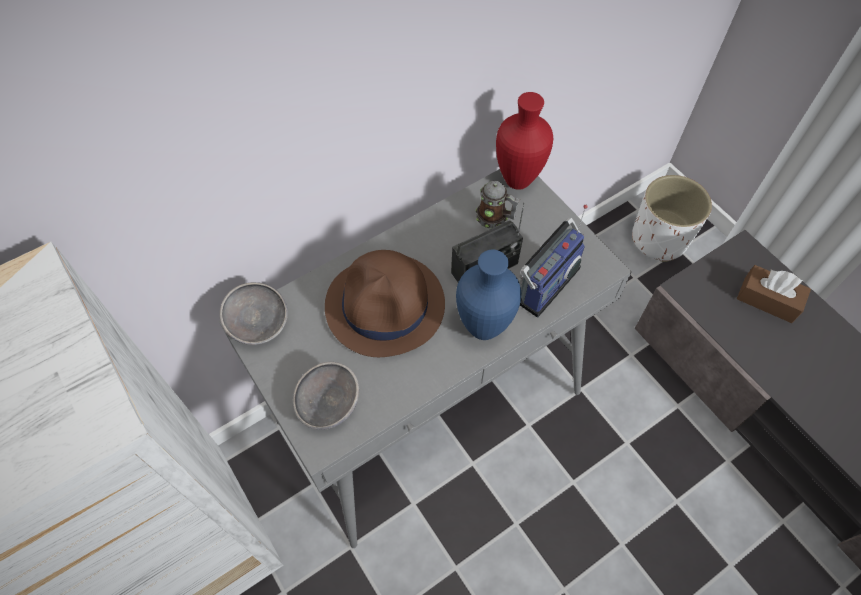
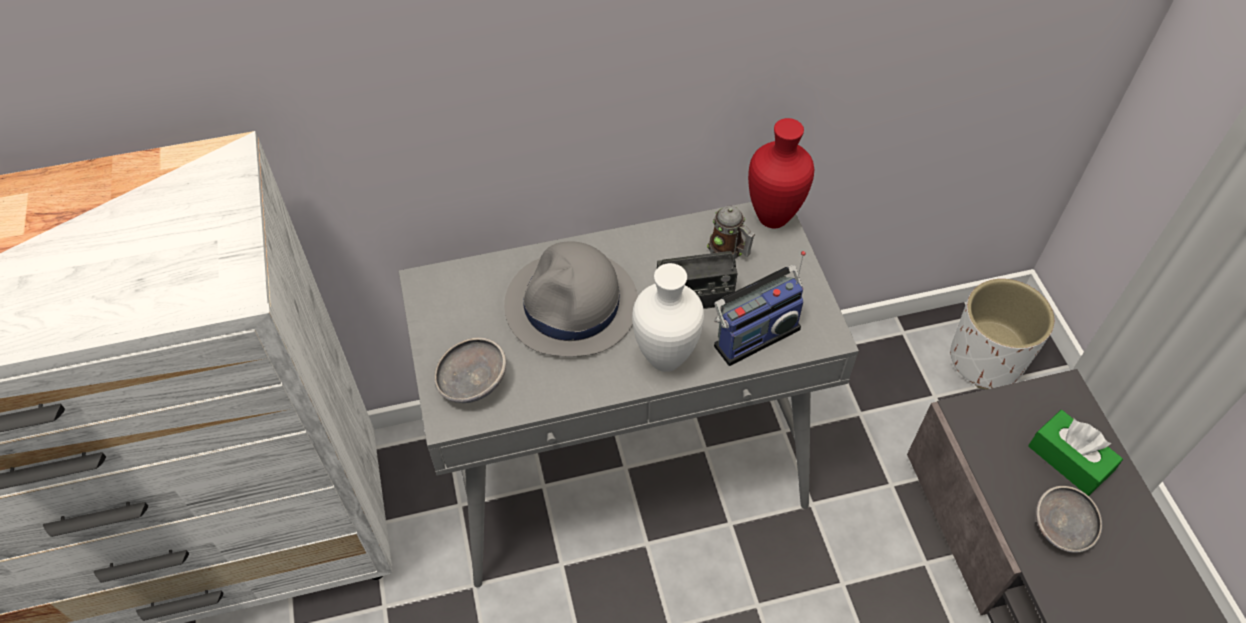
camera: 20 degrees right, 5 degrees down
grey bowl [220,282,288,345] -> grey bowl moved to [1036,486,1102,553]
brown hat [325,250,445,357] -> grey hat [504,241,638,357]
blue vase [456,249,521,340] -> white vase [632,263,704,372]
brown tissue box [737,265,811,323] -> green tissue box [1028,410,1123,496]

